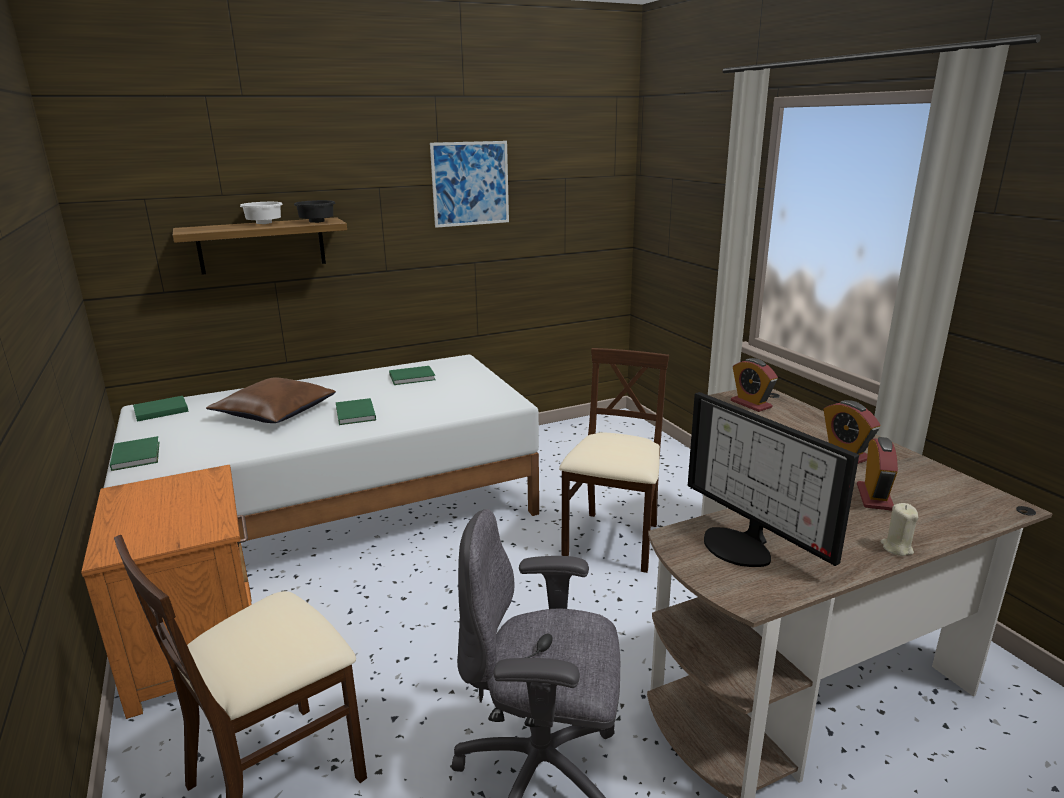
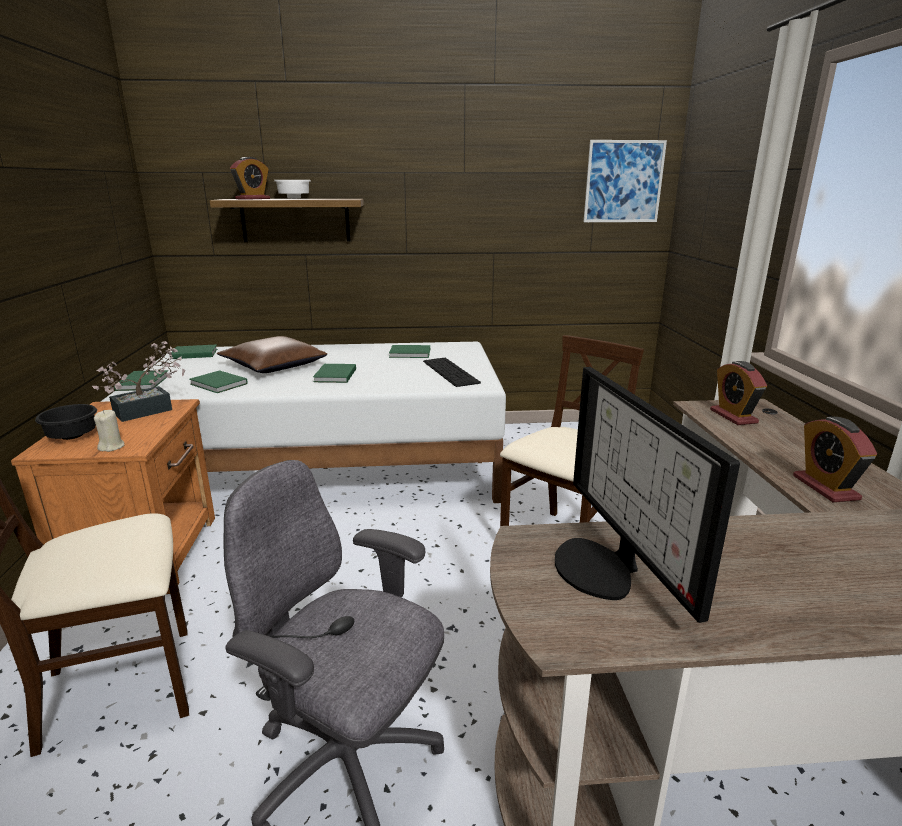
camera: 20 degrees right, 0 degrees up
black bowl [294,200,335,223] -> black bowl moved to [35,404,97,440]
picture [430,141,509,228] -> picture moved to [584,140,667,222]
alarm clock [857,437,898,511] -> alarm clock moved to [230,157,270,200]
beige candle [880,503,918,556] -> beige candle moved to [94,410,124,452]
none -> potted plant [92,341,185,422]
none -> green book [189,370,248,393]
none -> keyboard [423,358,481,387]

